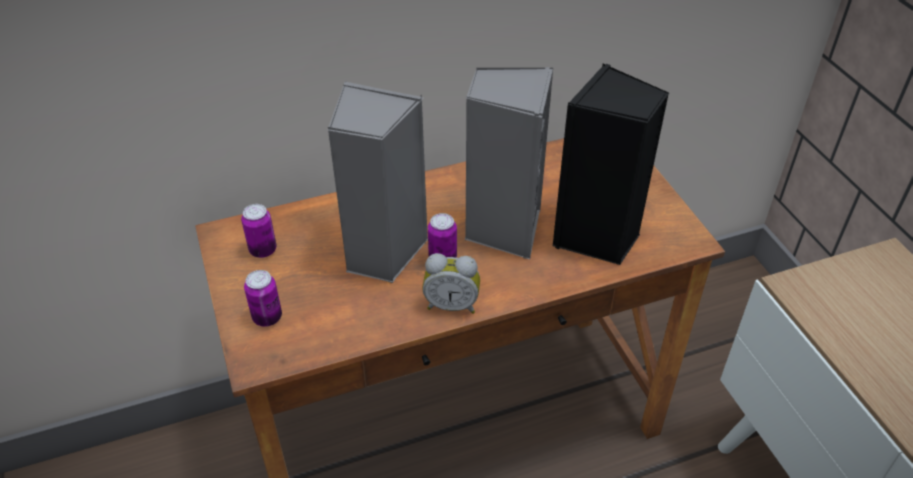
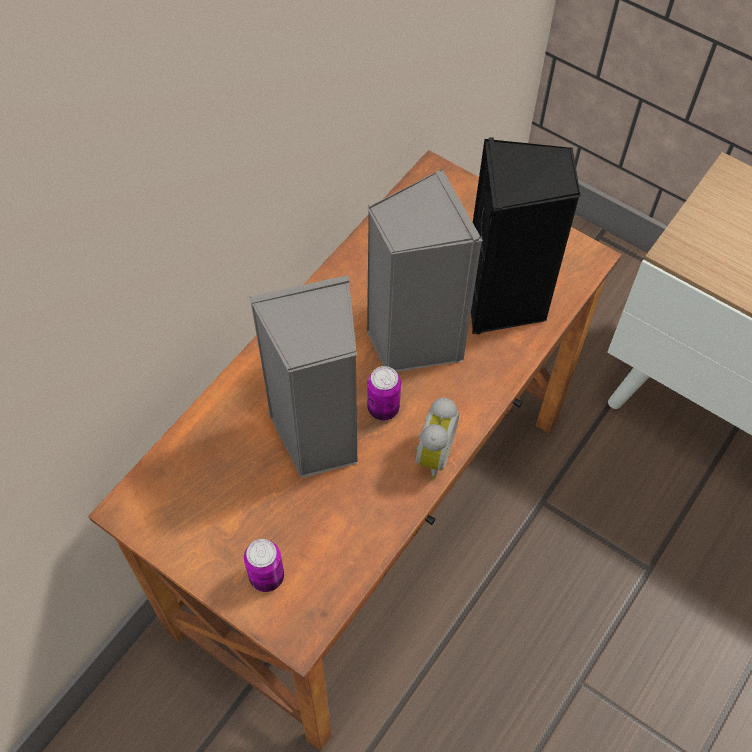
camera: 35 degrees left, 15 degrees up
can [241,204,277,258] -> none
alarm clock [422,253,480,314] -> alarm clock turned 45 degrees counterclockwise [414,397,459,479]

